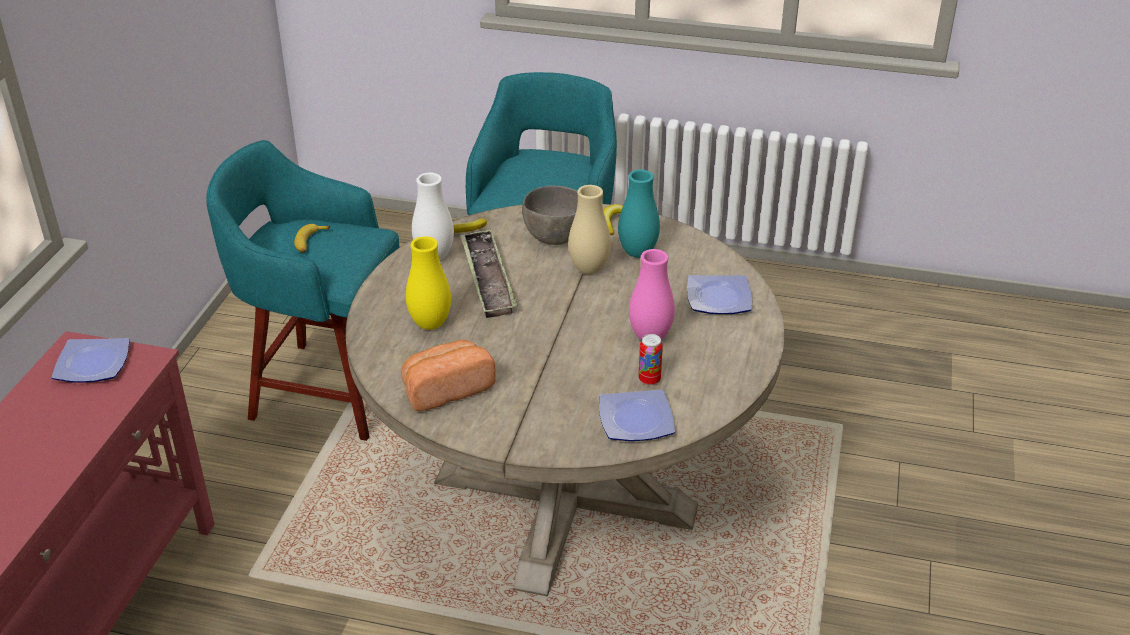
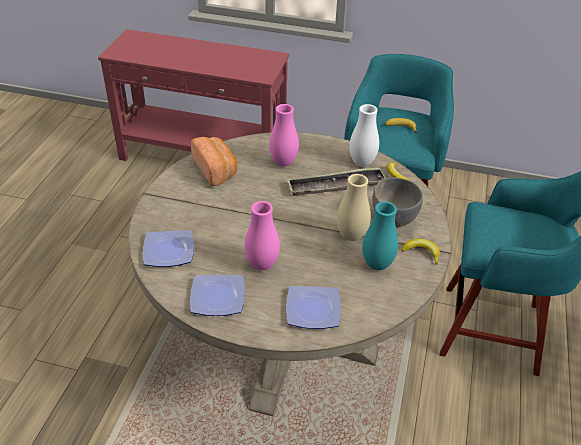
camera: 90 degrees right, 5 degrees up
plate [51,338,130,383] -> plate moved to [190,275,245,316]
yellow vase [406,236,451,330] -> pink vase [269,104,299,166]
can [638,334,663,385] -> none

